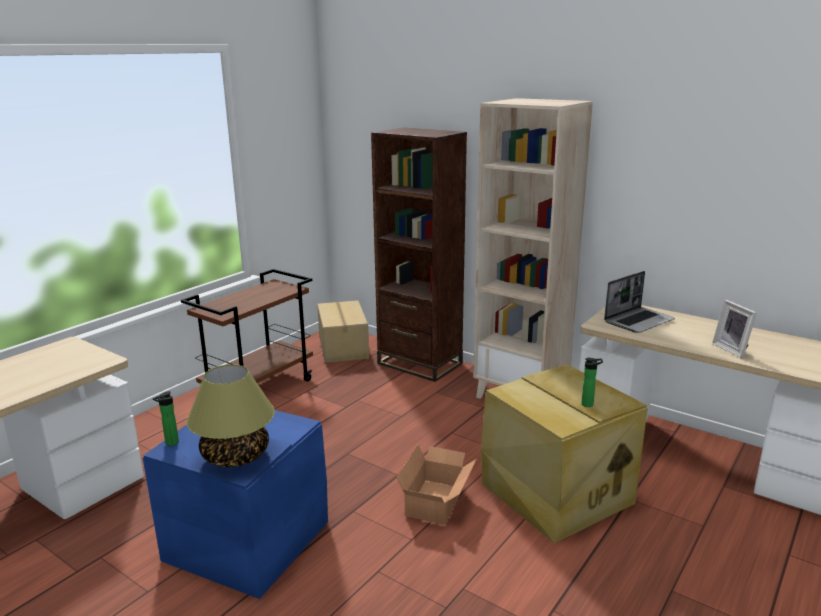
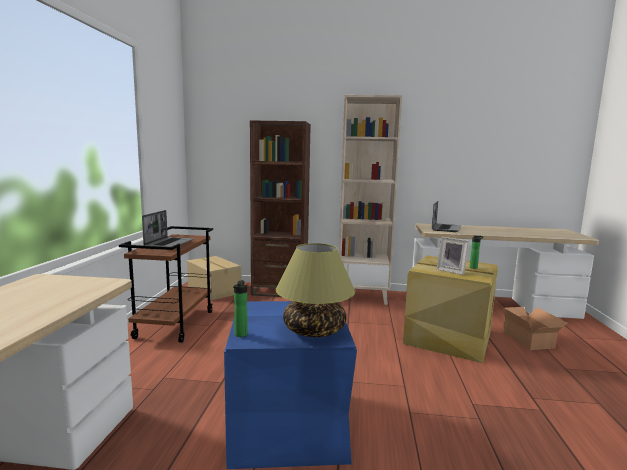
camera: 30 degrees left, 10 degrees down
cardboard box [396,445,477,525] -> cardboard box moved to [501,306,567,350]
picture frame [712,300,757,359] -> picture frame moved to [437,237,469,275]
none -> laptop [142,210,193,247]

